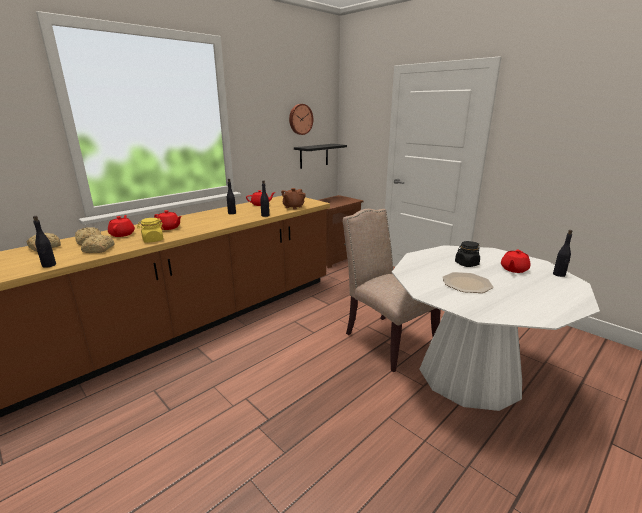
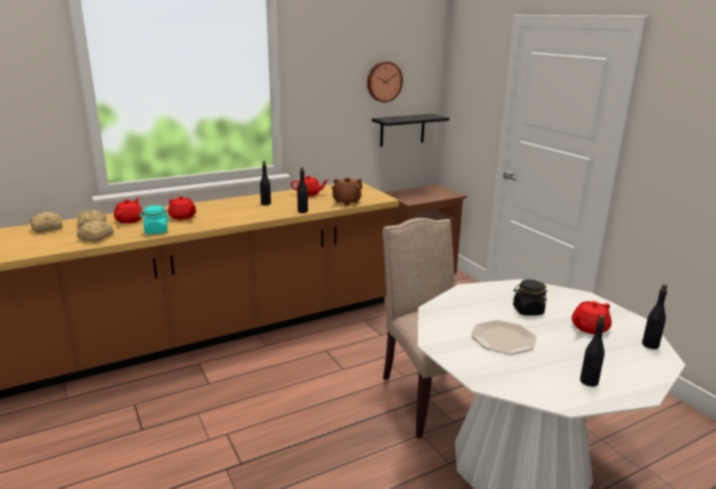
camera: 15 degrees right, 0 degrees up
black bottle [33,216,56,268] -> black bottle moved to [580,315,605,387]
yellow jar [137,218,164,243] -> turquoise jar [139,205,170,234]

